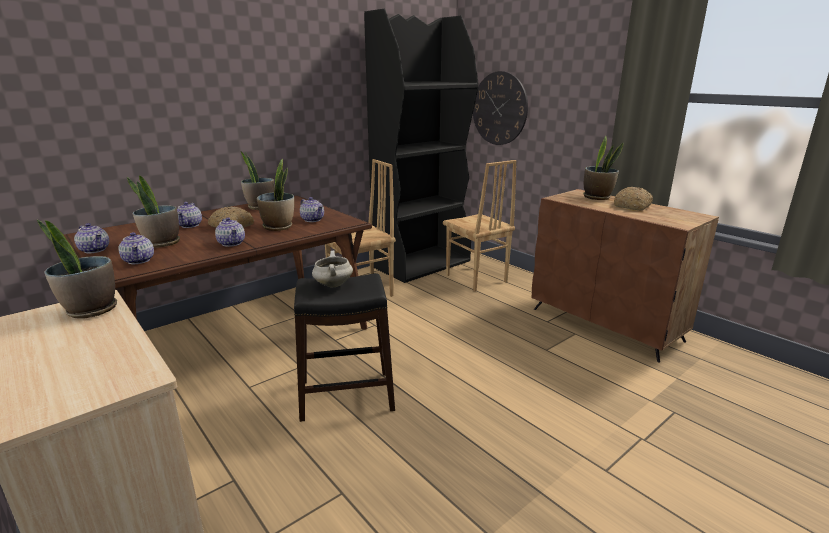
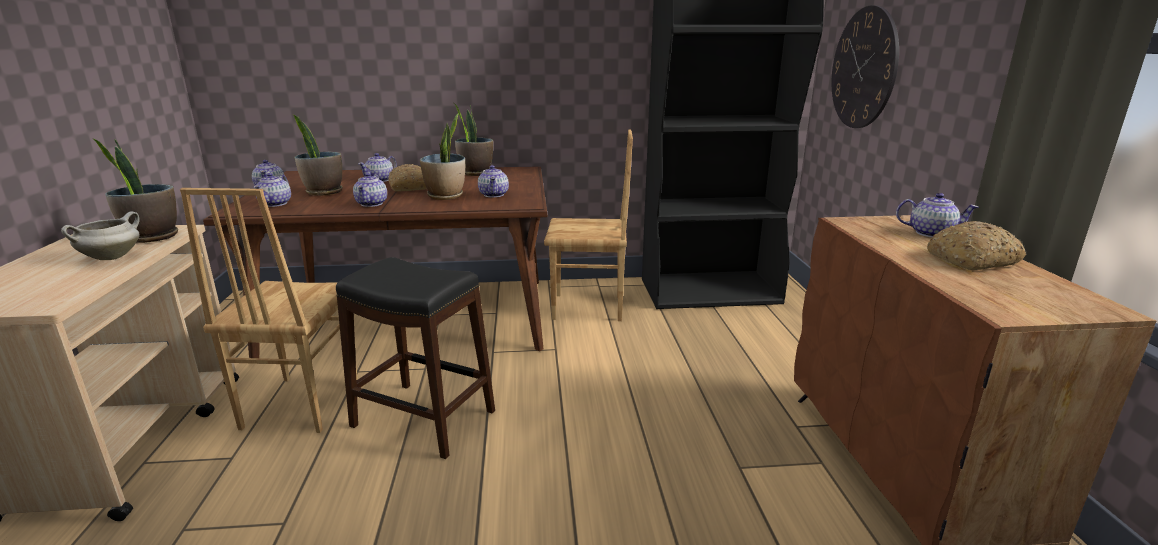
camera: 35 degrees right, 0 degrees up
white cooking pot [312,250,353,287] -> white cooking pot moved to [61,211,140,260]
brown chair [443,160,517,291] -> brown chair moved to [180,188,358,433]
potted plant [583,136,624,200] -> teapot [896,193,979,238]

